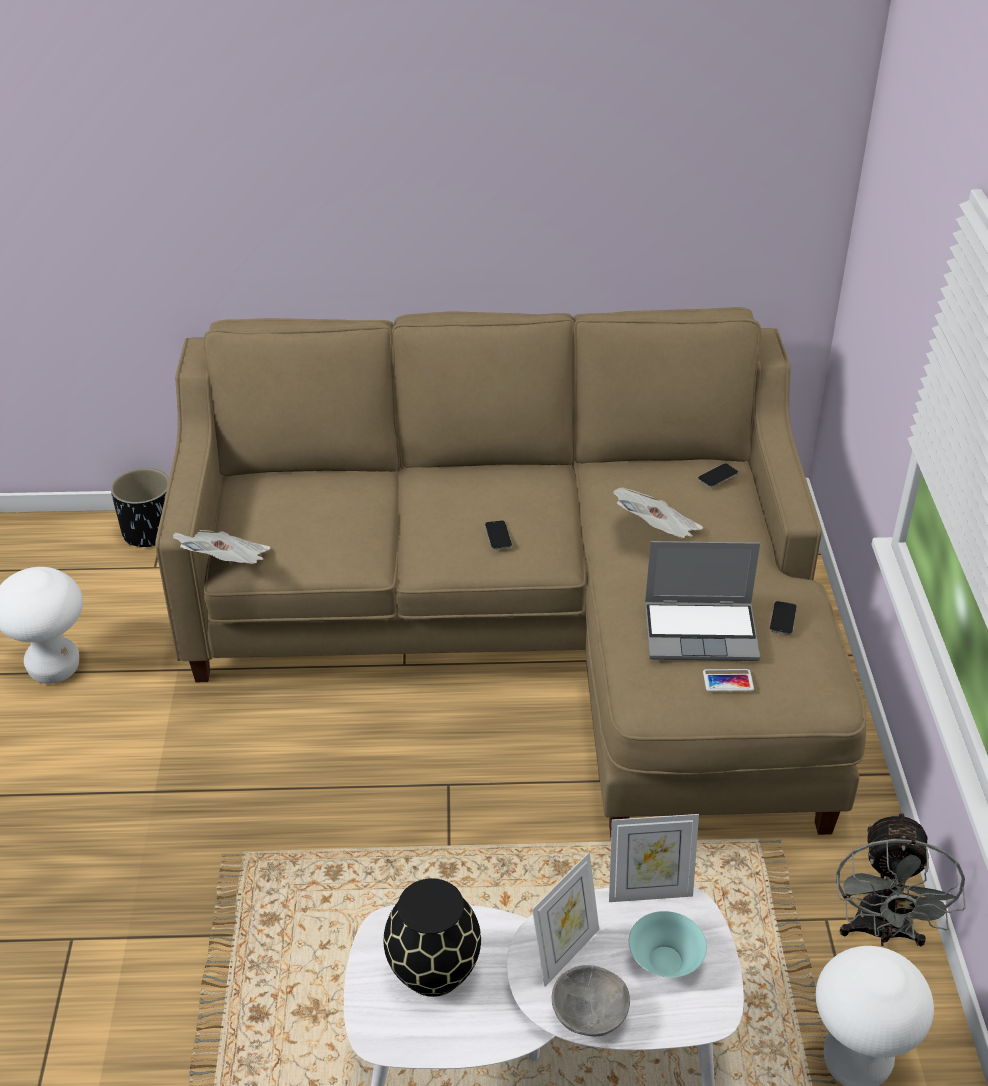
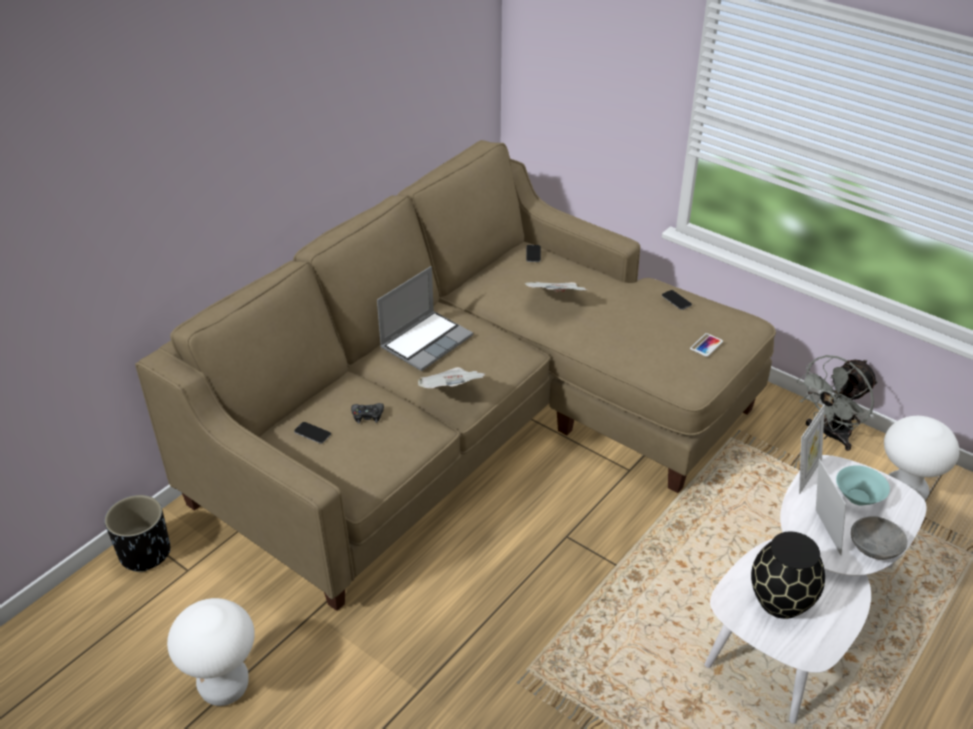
camera: 50 degrees left, 0 degrees up
newspaper [173,530,271,564] -> newspaper moved to [418,367,486,388]
phone [485,520,512,550] -> phone moved to [294,422,331,444]
laptop [645,541,760,661] -> laptop moved to [377,266,473,371]
grey fan [836,811,966,947] -> grey fan turned 90 degrees clockwise [797,355,878,451]
none -> black game controller [351,403,384,424]

